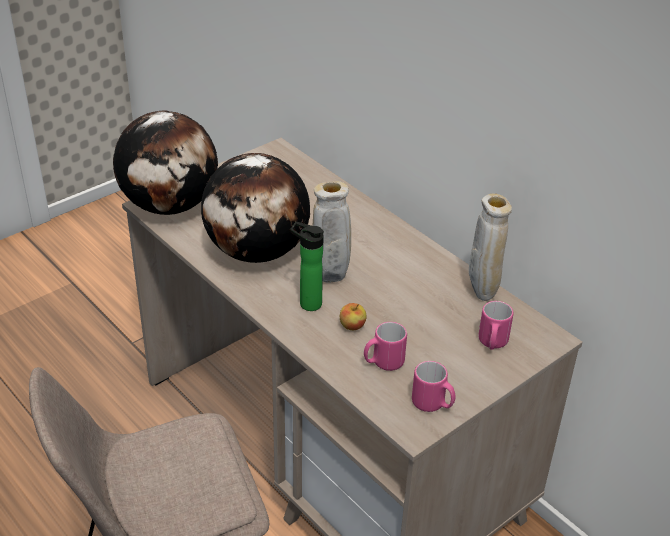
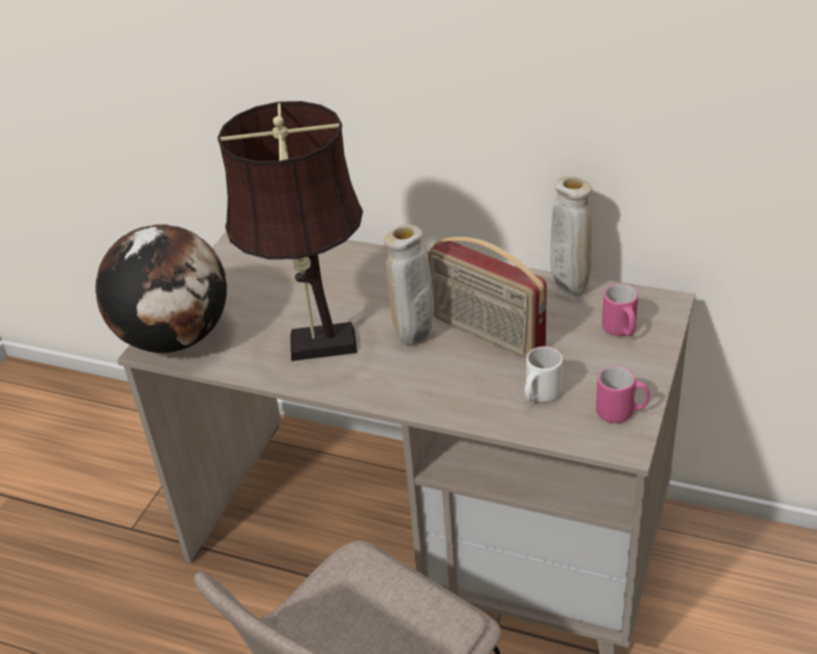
camera: 25 degrees left, 0 degrees up
globe [201,153,310,263] -> brown table lamp [217,101,363,361]
bottle [290,222,324,311] -> none
apple [340,303,367,330] -> none
pink mug [364,322,407,371] -> white mug [525,347,563,402]
none -> radio [428,237,547,358]

